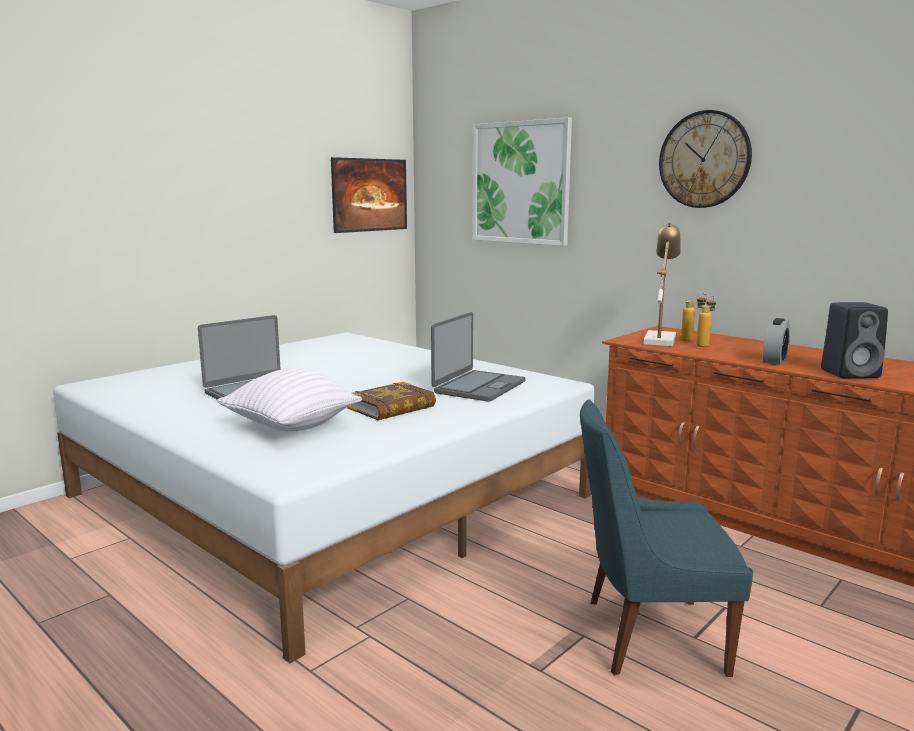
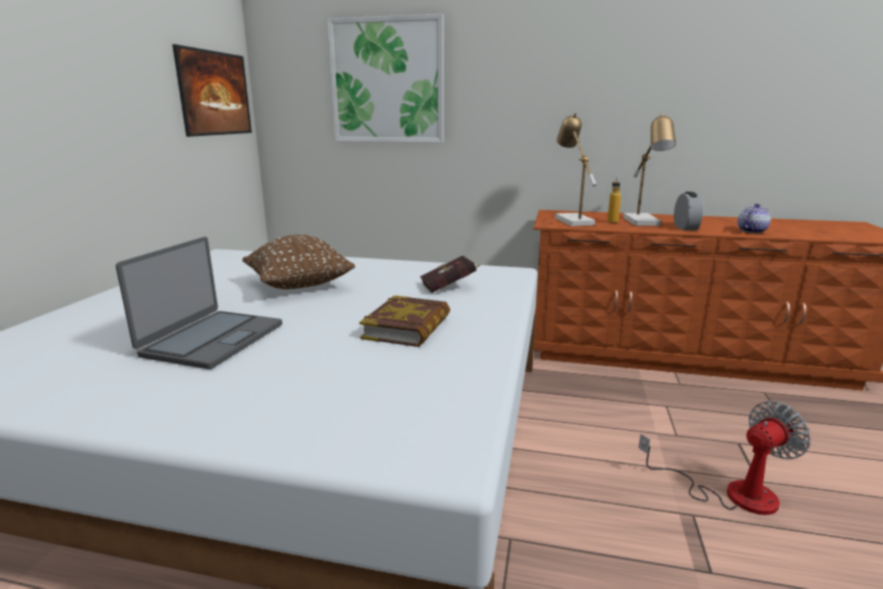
camera: 30 degrees left, 5 degrees up
white pillow [217,368,362,432] -> none
laptop [431,312,525,402] -> red book [420,255,481,293]
blue chair [580,399,753,677] -> fan [639,401,811,515]
wall clock [659,110,752,208] -> none
bottle [681,293,707,341] -> none
black speaker [821,302,888,378] -> teapot [738,204,771,233]
none -> brown pillow [242,235,355,289]
none -> table lamp [623,113,676,226]

